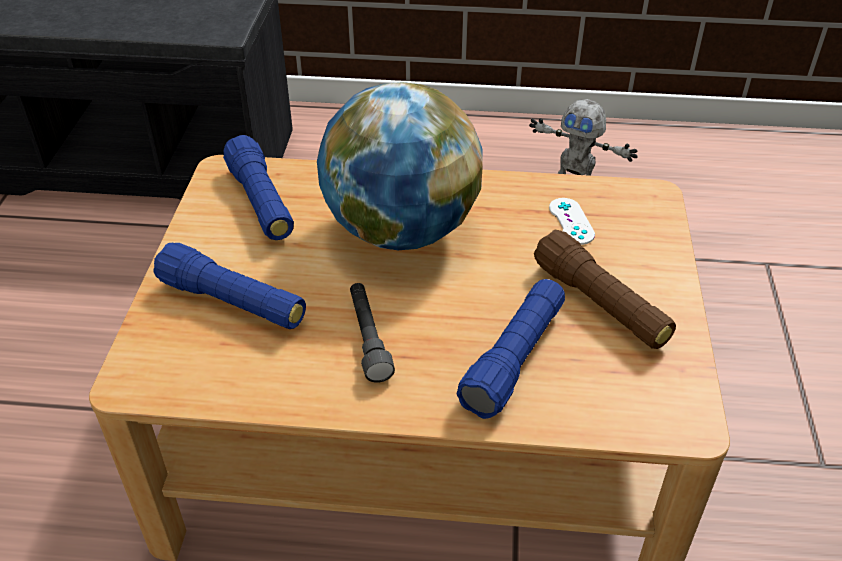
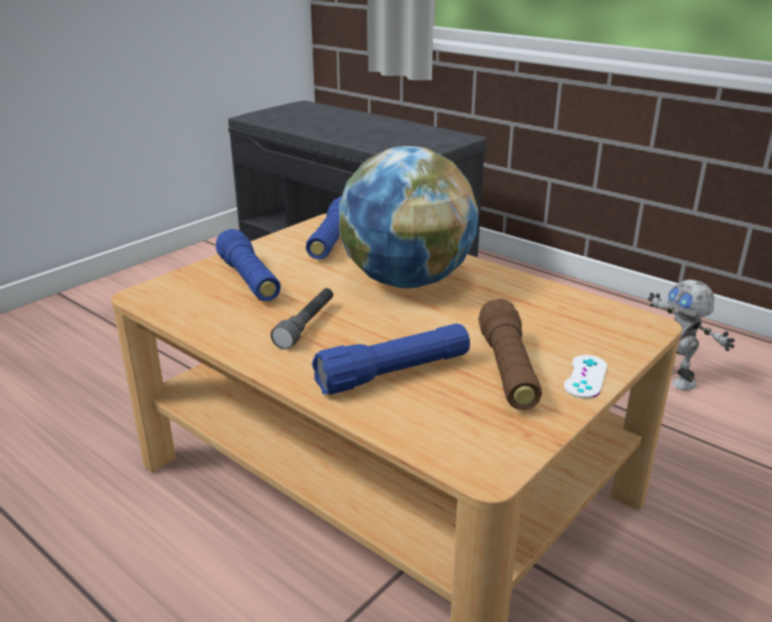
camera: 35 degrees right, 15 degrees down
white game controller [549,198,595,245] -> white game controller moved to [564,355,607,399]

